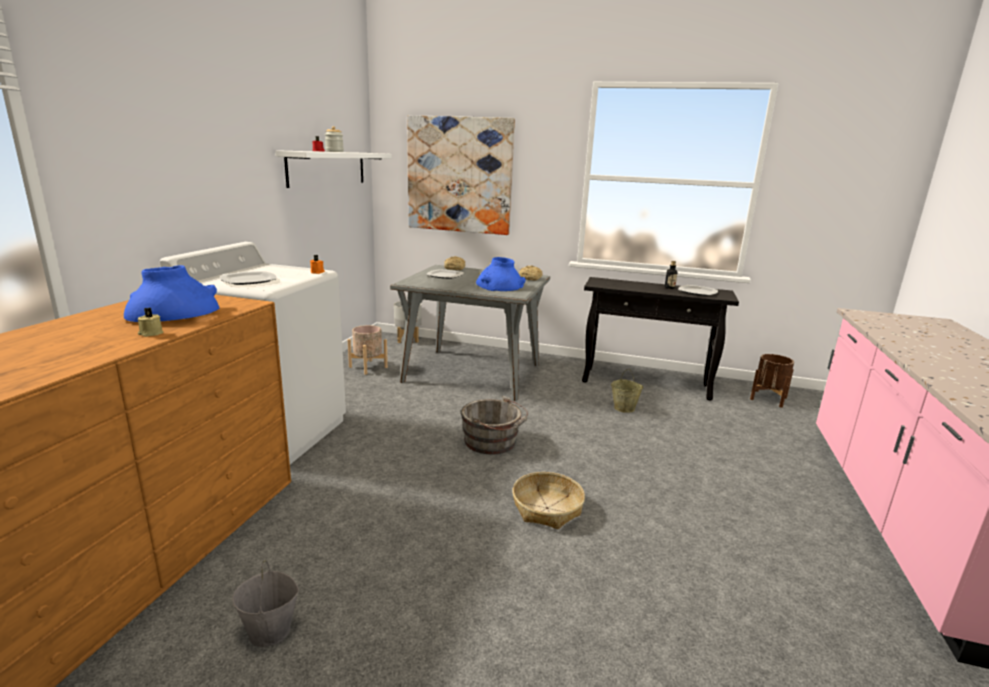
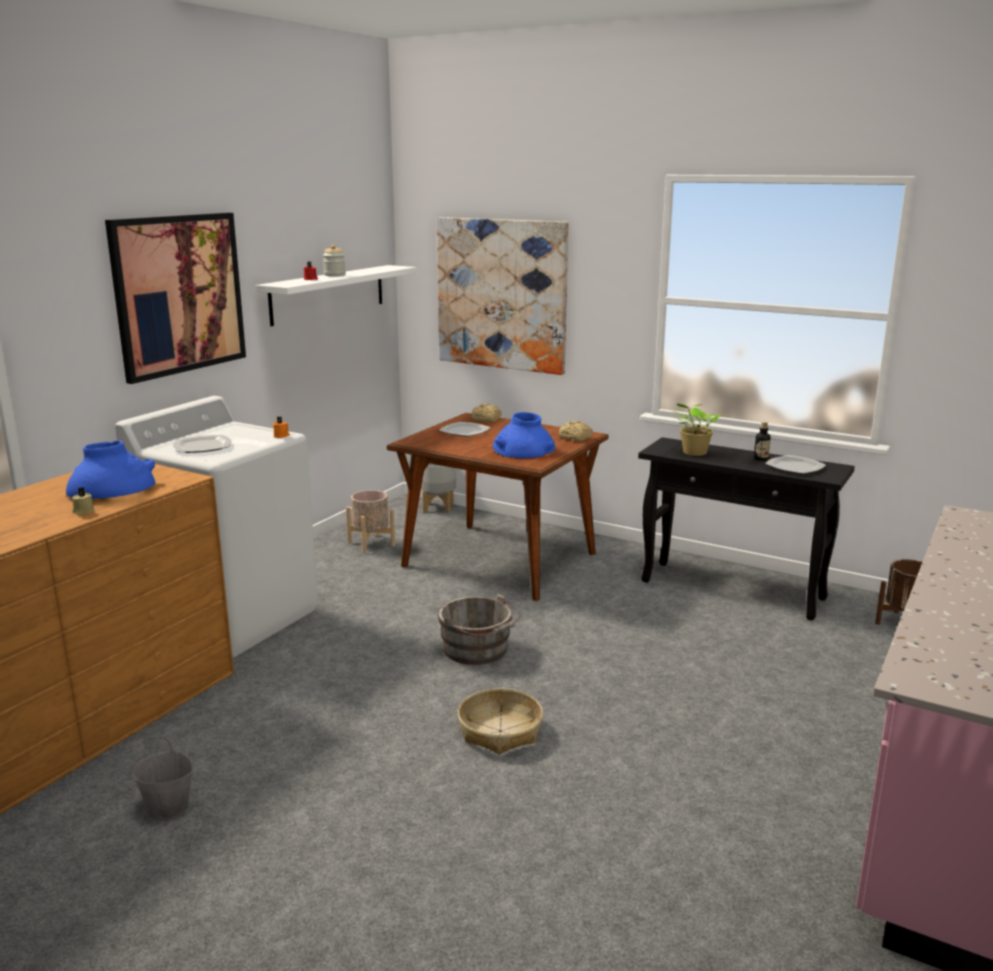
camera: 15 degrees right, 0 degrees up
grey dining table [390,265,550,401] -> brown dining table [387,413,609,601]
beige bucket [611,369,643,413] -> none
none -> picture [105,213,246,384]
none -> potted plant [673,404,722,456]

